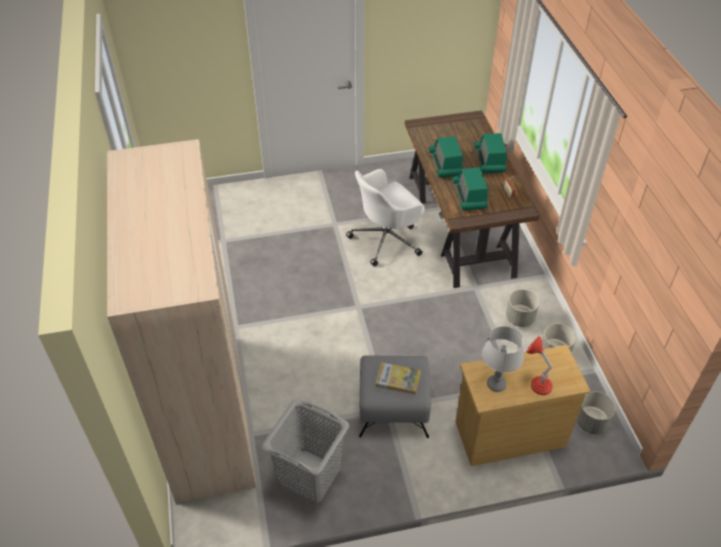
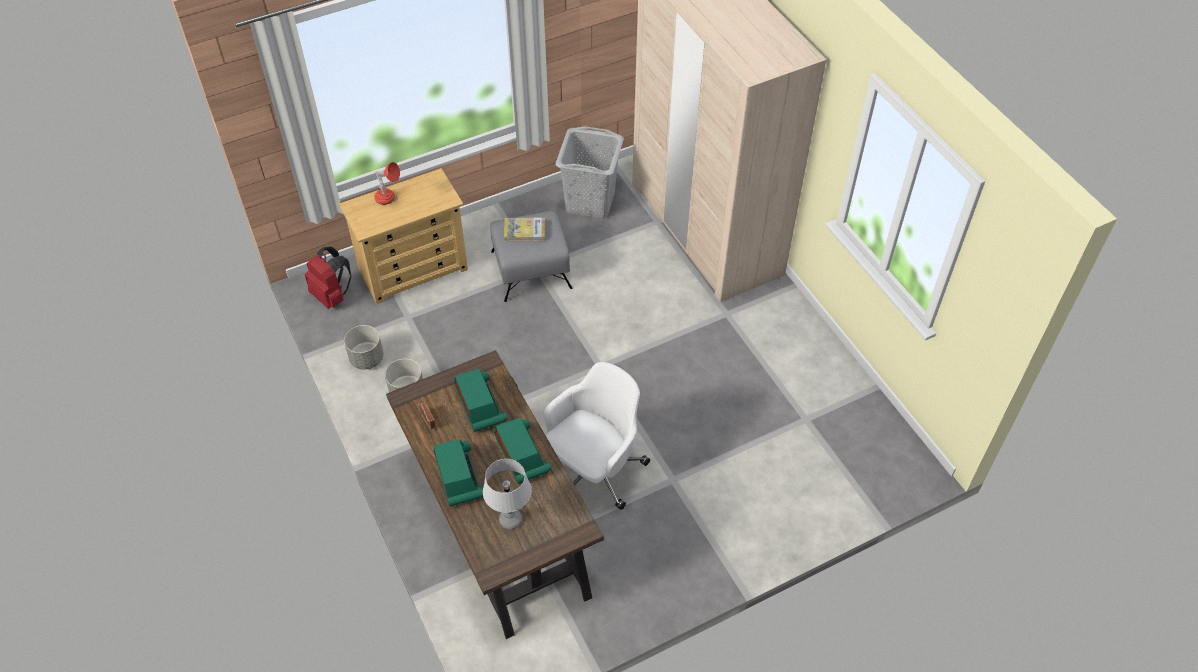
camera: 165 degrees right, 5 degrees up
grey table lamp [482,326,524,392] -> grey table lamp moved to [483,459,532,529]
grey planter [576,391,615,434] -> red backpack [305,247,351,309]

